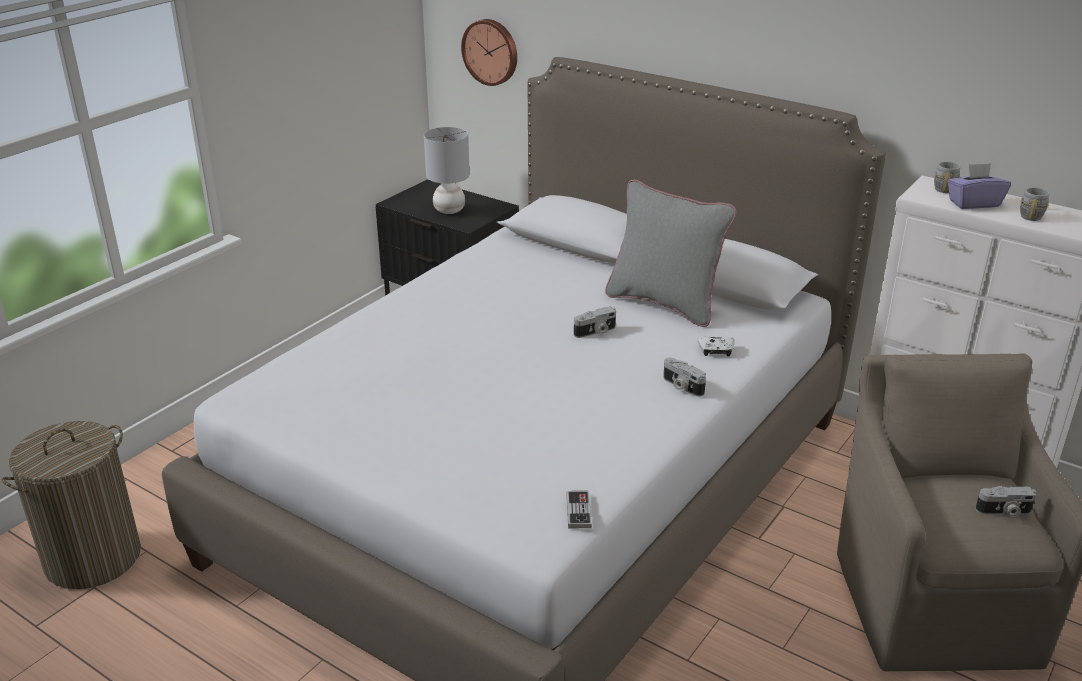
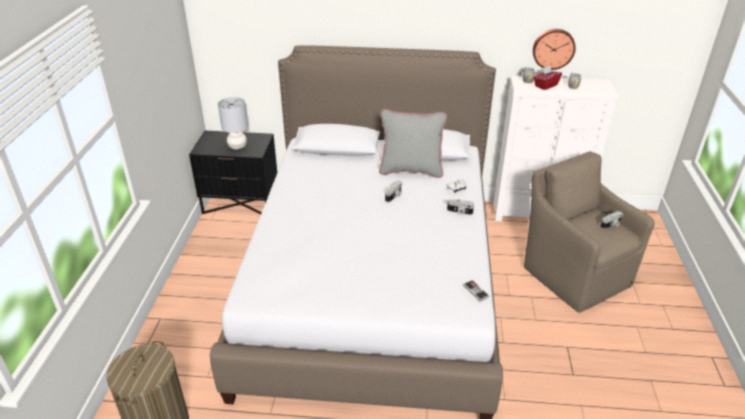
camera: 30 degrees left, 5 degrees up
wall clock [461,19,517,86] -> wall clock moved to [533,29,576,70]
purple tissue box [947,163,1011,209] -> red tissue box [534,66,562,90]

